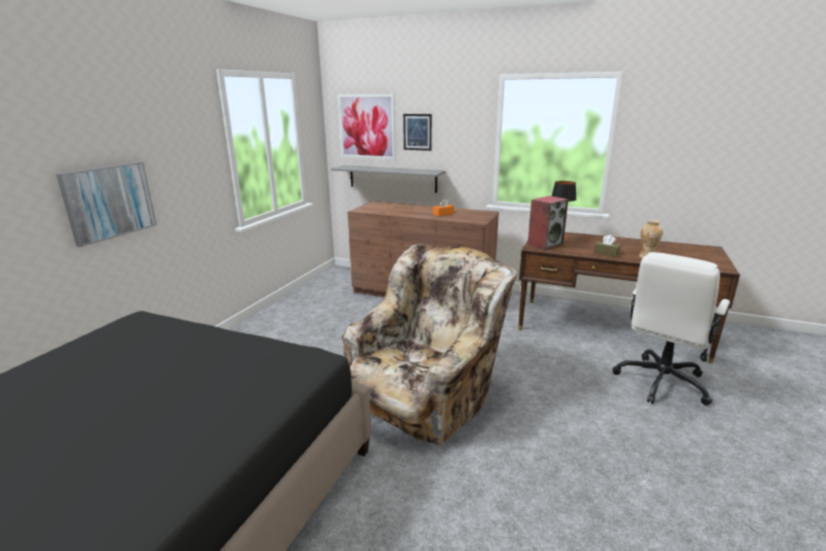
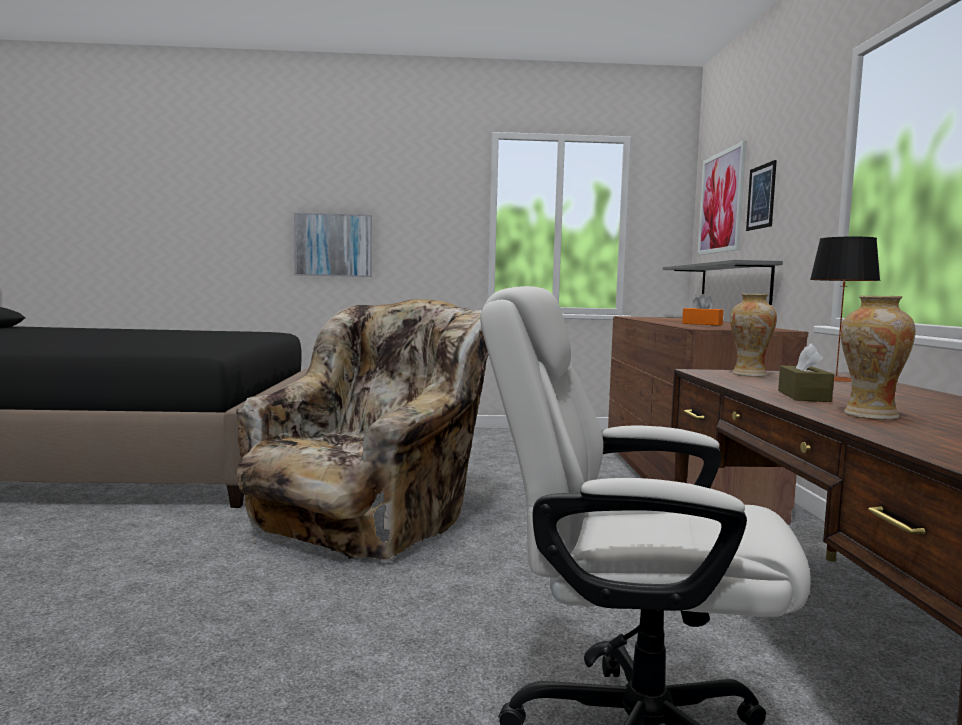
camera: 65 degrees right, 15 degrees down
beige armchair [342,244,517,446] -> beige armchair turned 75 degrees counterclockwise [236,300,489,561]
speaker [528,196,568,250] -> vase [730,294,777,377]

